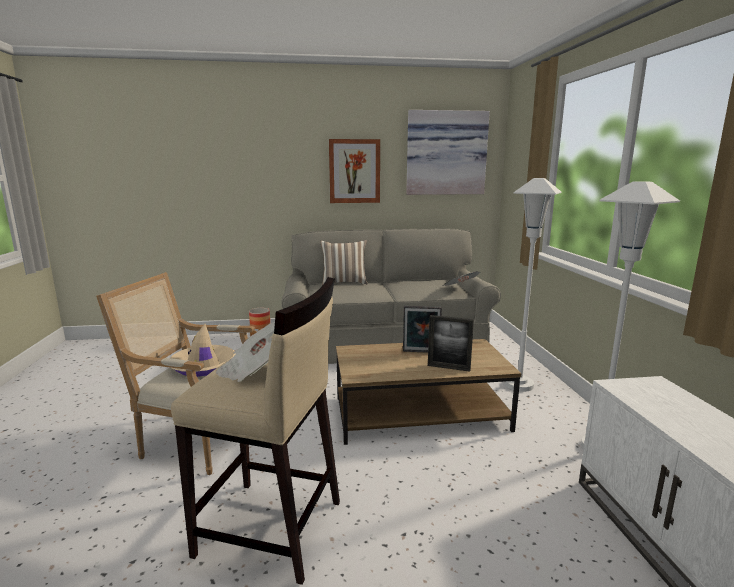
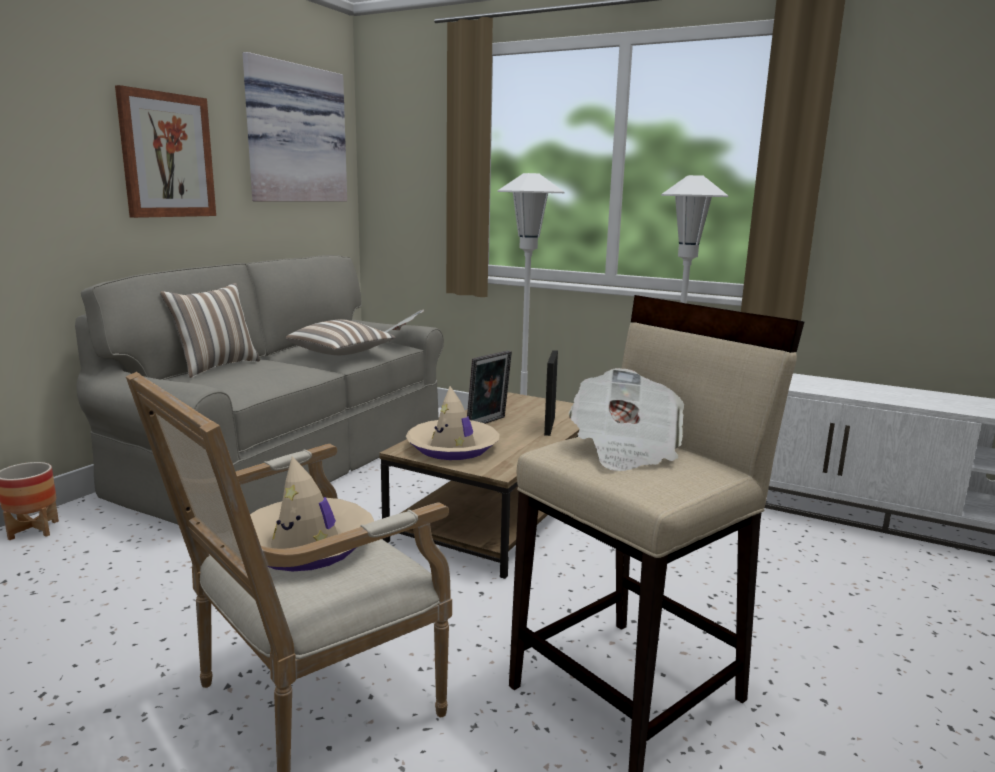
camera: 55 degrees left, 0 degrees up
picture frame [428,315,474,372] -> picture frame turned 135 degrees clockwise [544,350,558,436]
none -> pillow [286,320,396,355]
none -> beige hat [406,386,500,460]

